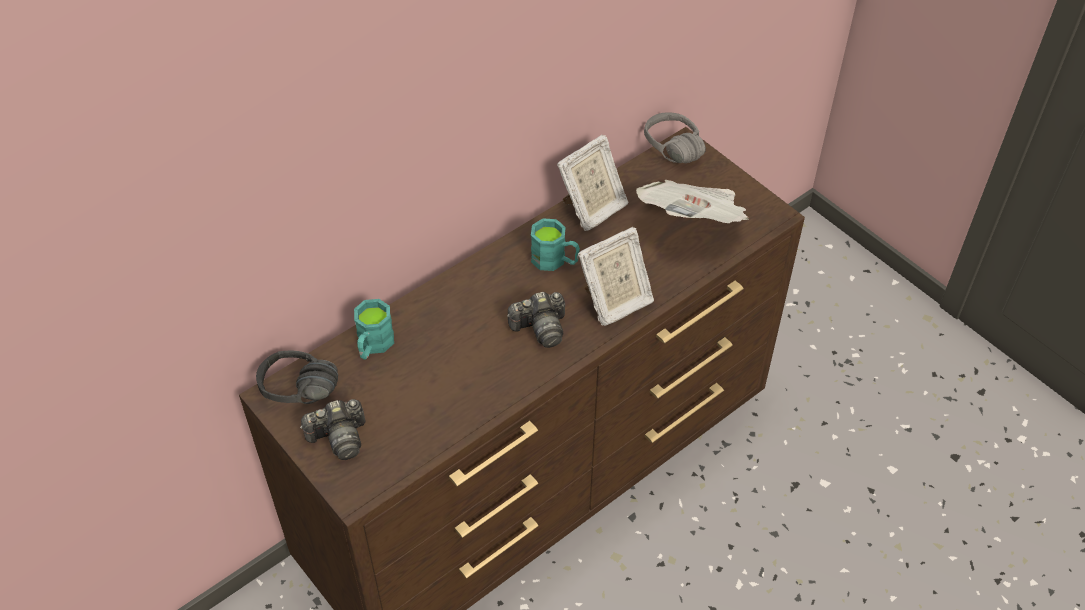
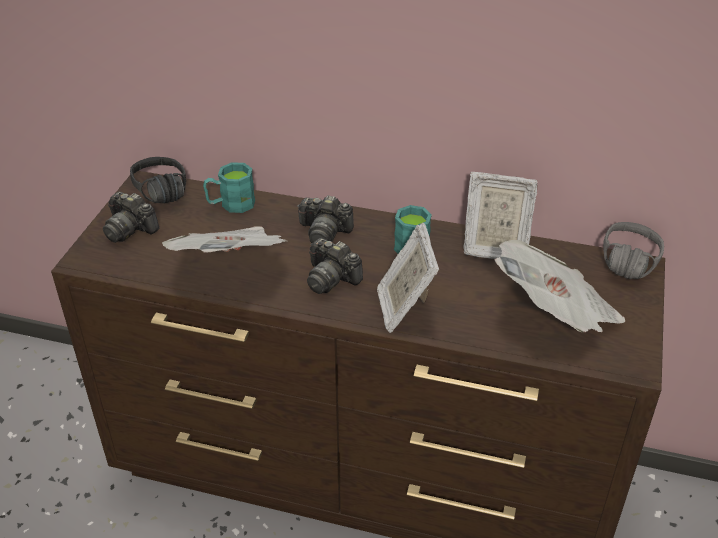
camera: 55 degrees right, 10 degrees down
picture frame [578,227,654,326] -> picture frame turned 60 degrees clockwise [377,223,439,333]
none -> newspaper [162,226,288,253]
none -> camera [297,195,354,244]

